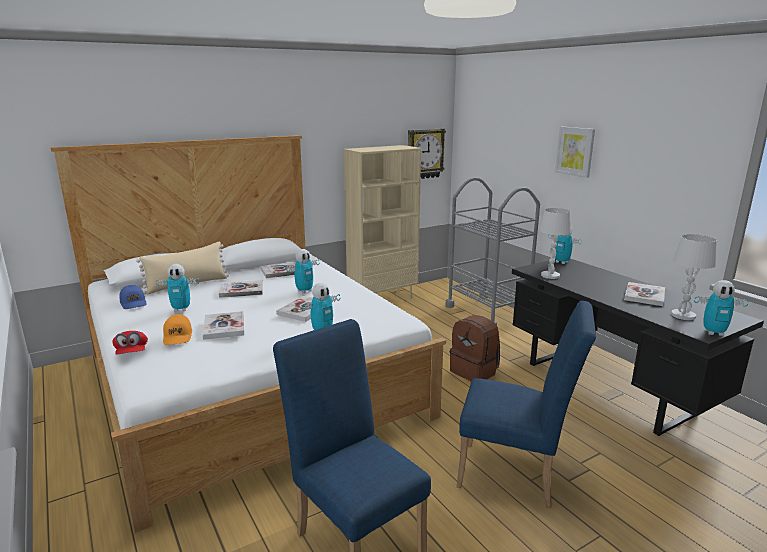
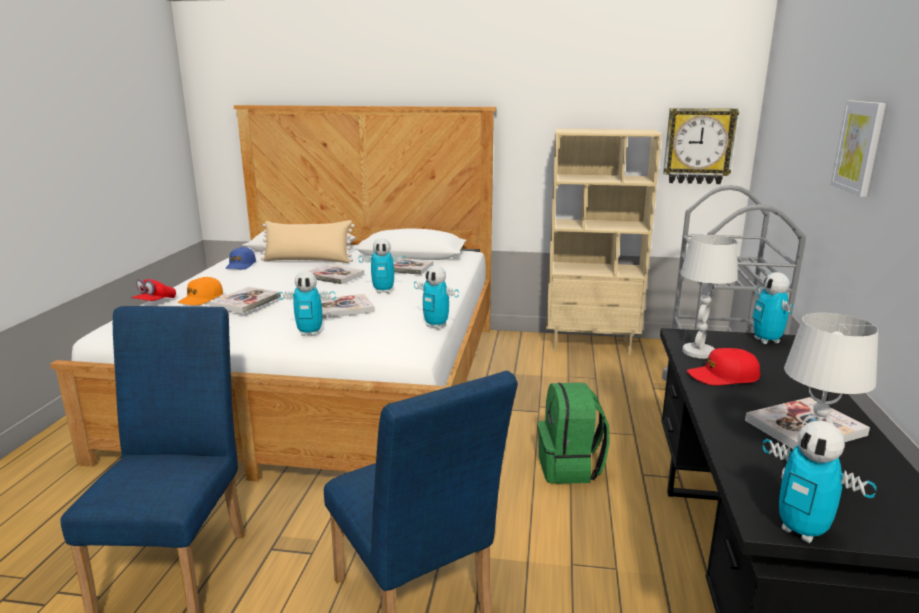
camera: 40 degrees right, 0 degrees up
toy robot [156,264,199,312] -> toy robot moved to [414,265,459,329]
brown backpack [450,315,500,381] -> green backpack [538,383,610,484]
none -> red cap [687,348,761,385]

